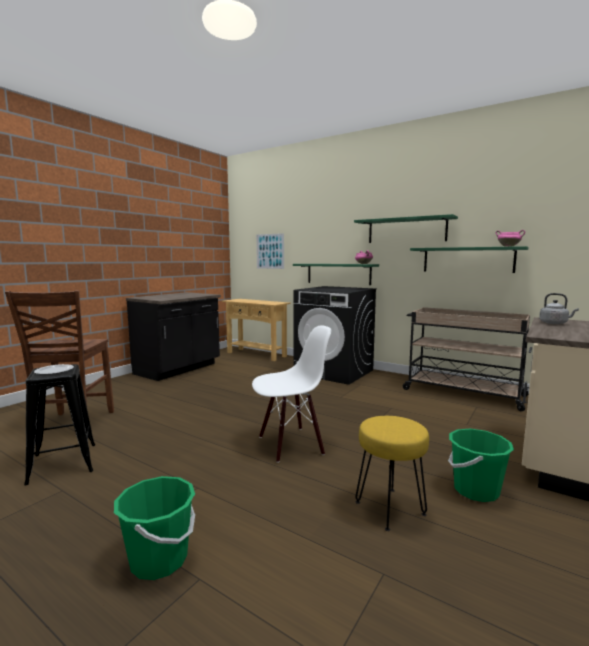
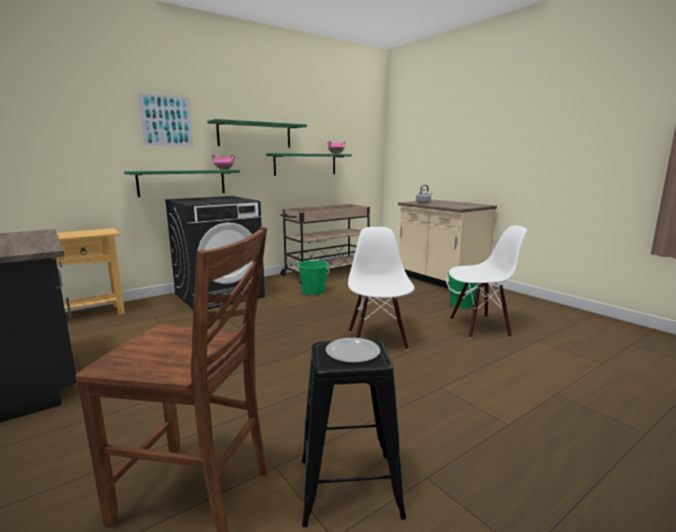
camera: 70 degrees left, 5 degrees up
green bucket [114,476,195,580] -> green bucket moved to [297,261,330,295]
picture [256,233,284,269] -> picture moved to [138,93,194,147]
yellow stool [355,416,429,531] -> white chair [449,225,527,338]

